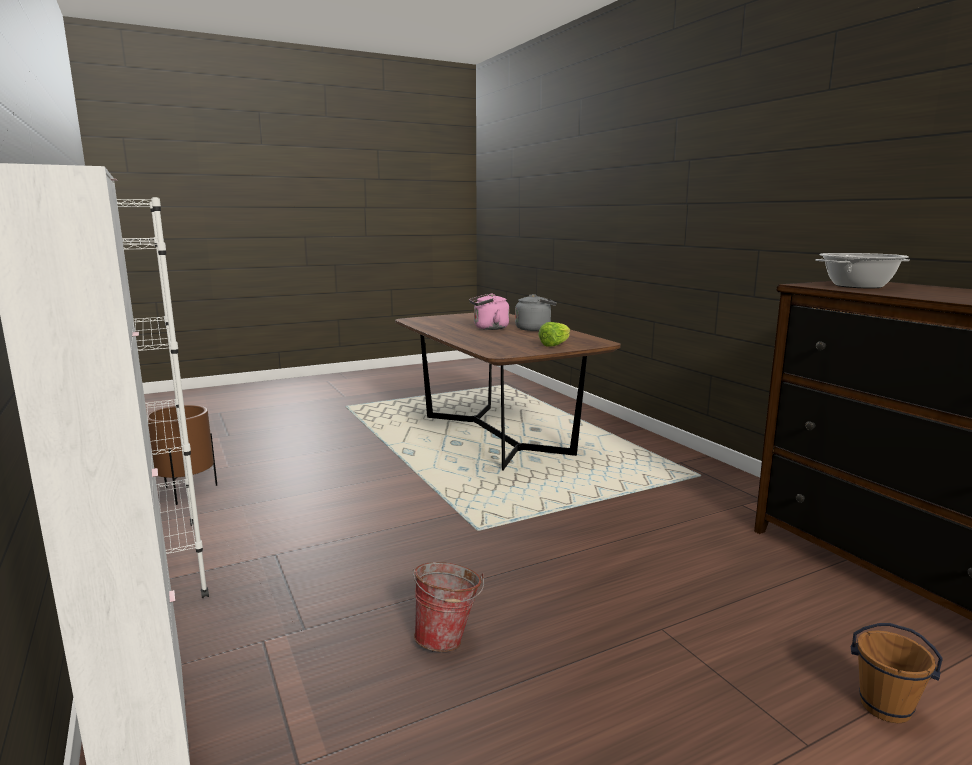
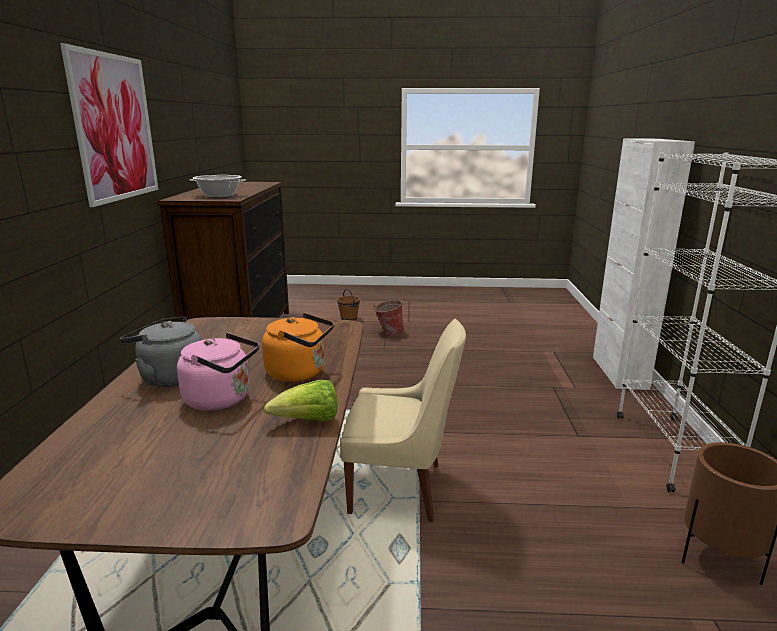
camera: 150 degrees left, 5 degrees up
bucket [413,562,484,652] -> bucket moved to [373,300,404,336]
lettuce [538,322,570,347] -> lettuce moved to [264,380,337,422]
none -> picture [60,43,158,207]
none -> orange kettle [262,313,334,382]
none -> beige chair [340,319,466,522]

